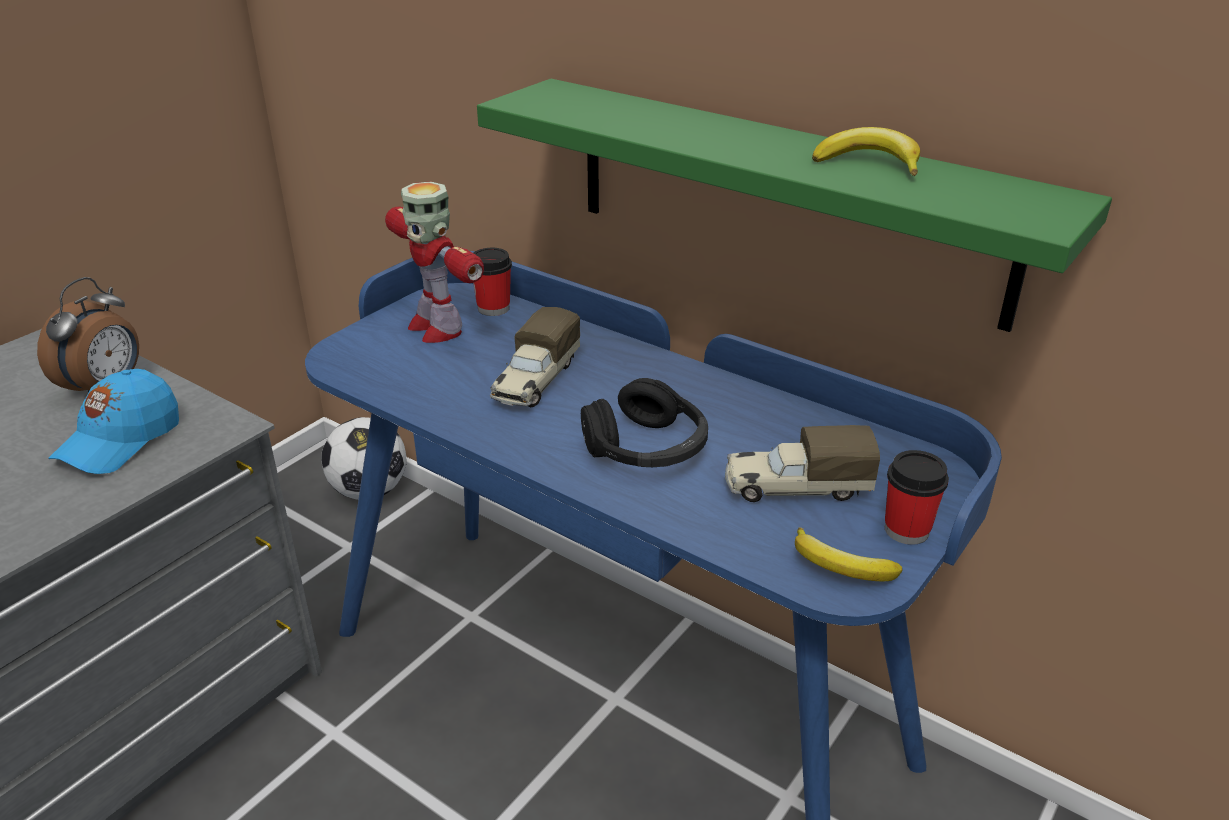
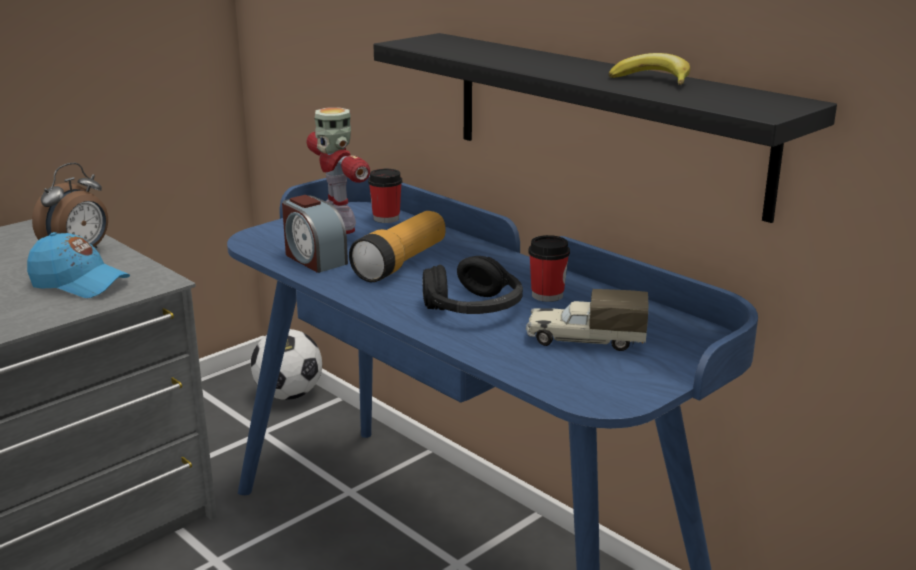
camera: 10 degrees right, 10 degrees down
blue cap [48,369,179,474] -> blue cap turned 105 degrees counterclockwise [27,232,130,298]
green shelf [477,79,1112,332] -> black shelf [373,33,837,223]
toy truck [490,307,580,407] -> flashlight [349,211,445,282]
banana [795,527,903,581] -> none
cup [885,450,949,545] -> cup moved to [528,235,570,302]
none -> alarm clock [282,195,348,273]

